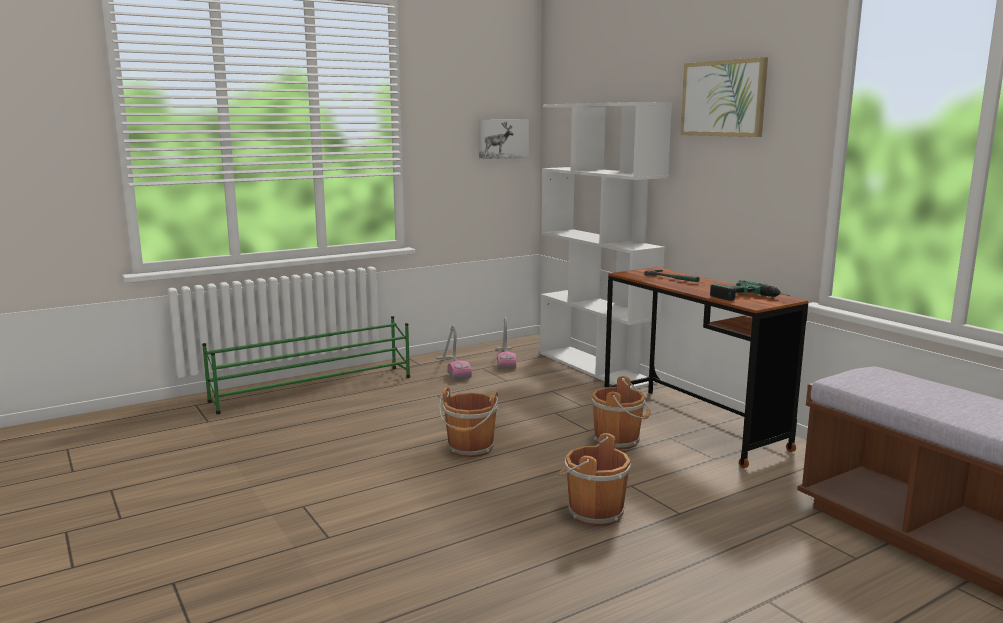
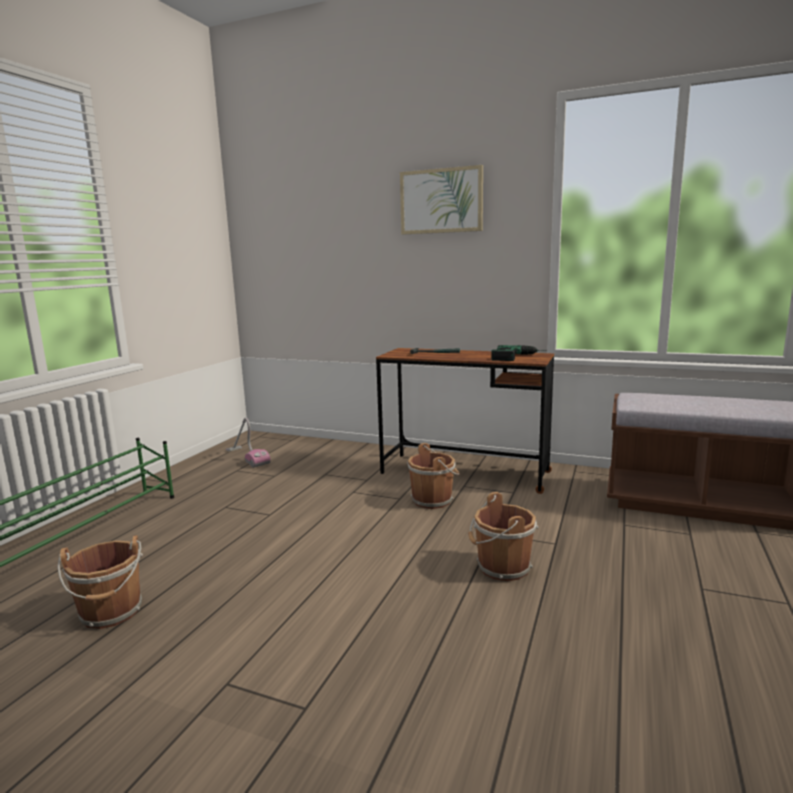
camera: 35 degrees left, 0 degrees up
vacuum cleaner [435,325,472,380] -> none
brown bucket [439,387,499,458] -> brown bucket moved to [57,535,143,629]
picture [479,119,529,159] -> none
white bookcase [540,102,672,389] -> none

